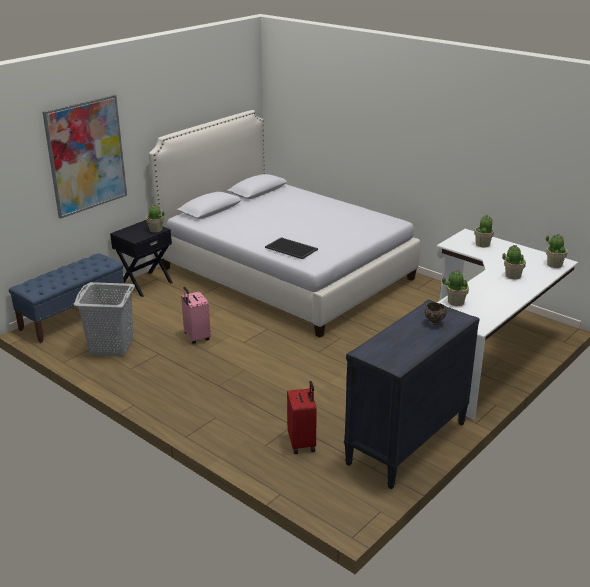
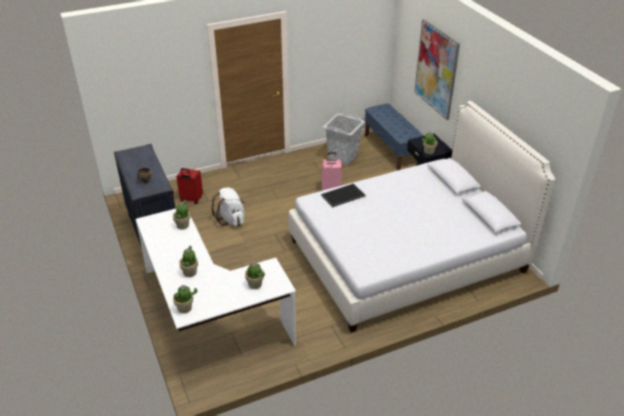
camera: 115 degrees right, 10 degrees up
none -> white backpack [211,187,245,226]

